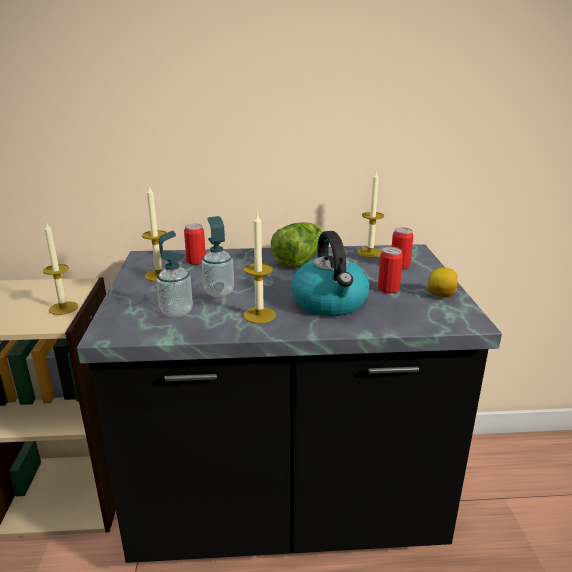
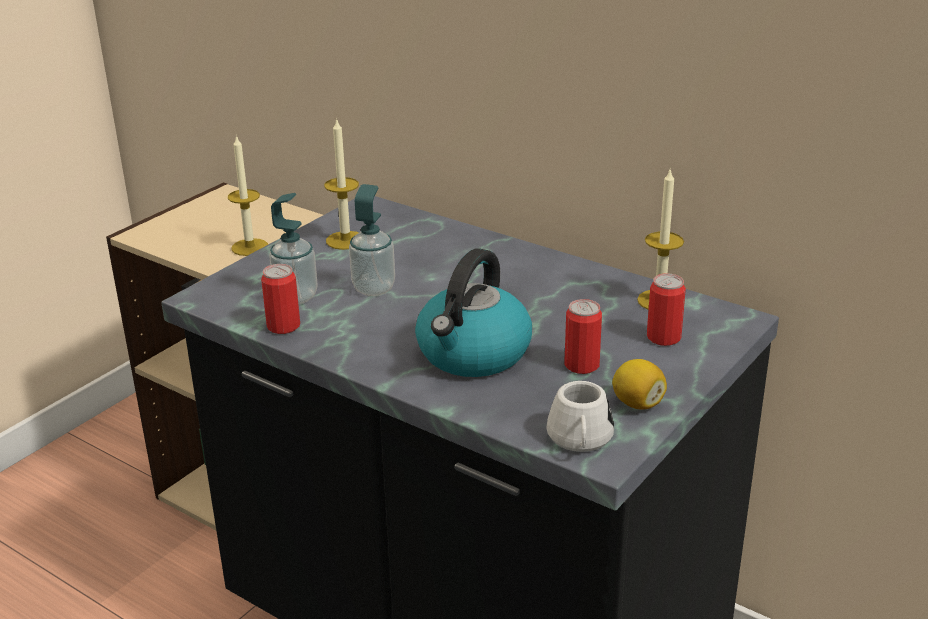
camera: 40 degrees right, 5 degrees up
can [184,223,206,265] -> can moved to [261,264,300,334]
candle [243,214,276,323] -> none
lettuce [271,223,323,268] -> none
none -> white mug [546,381,614,452]

